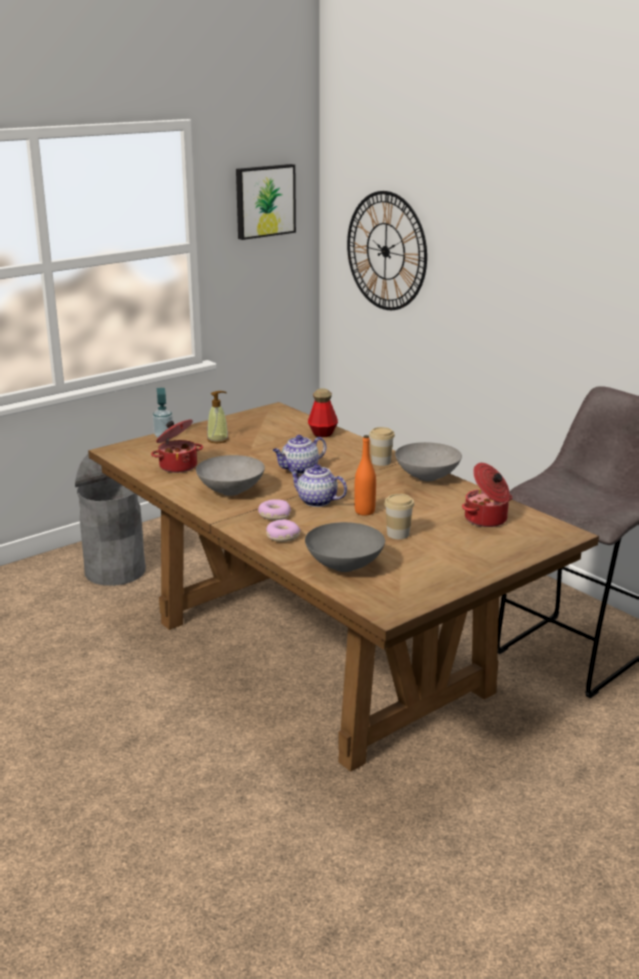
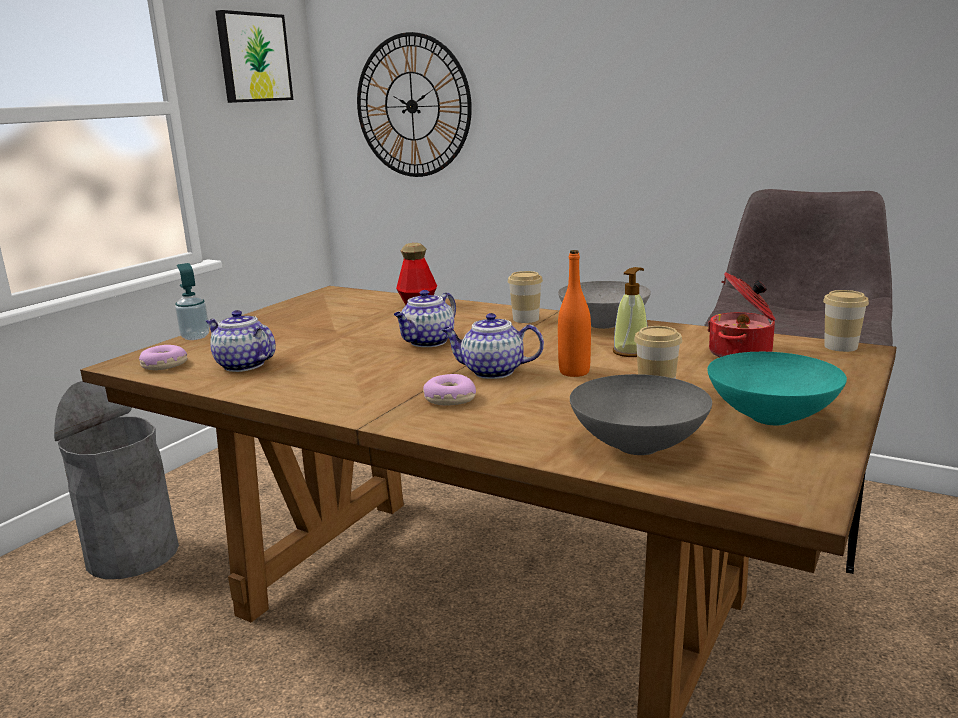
camera: 20 degrees left, 5 degrees down
cooking pot [151,419,203,473] -> teapot [206,310,276,372]
grey bowl [196,455,265,496] -> none
soap dispenser [207,391,229,443] -> soap dispenser moved to [613,267,648,357]
donut [266,520,300,542] -> donut moved to [139,345,187,370]
none -> turquoise bowl [707,352,847,425]
none -> cup [823,290,869,352]

